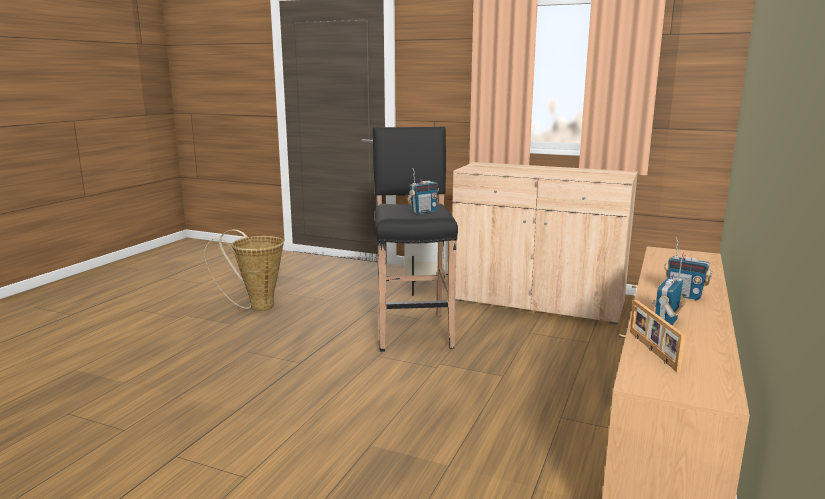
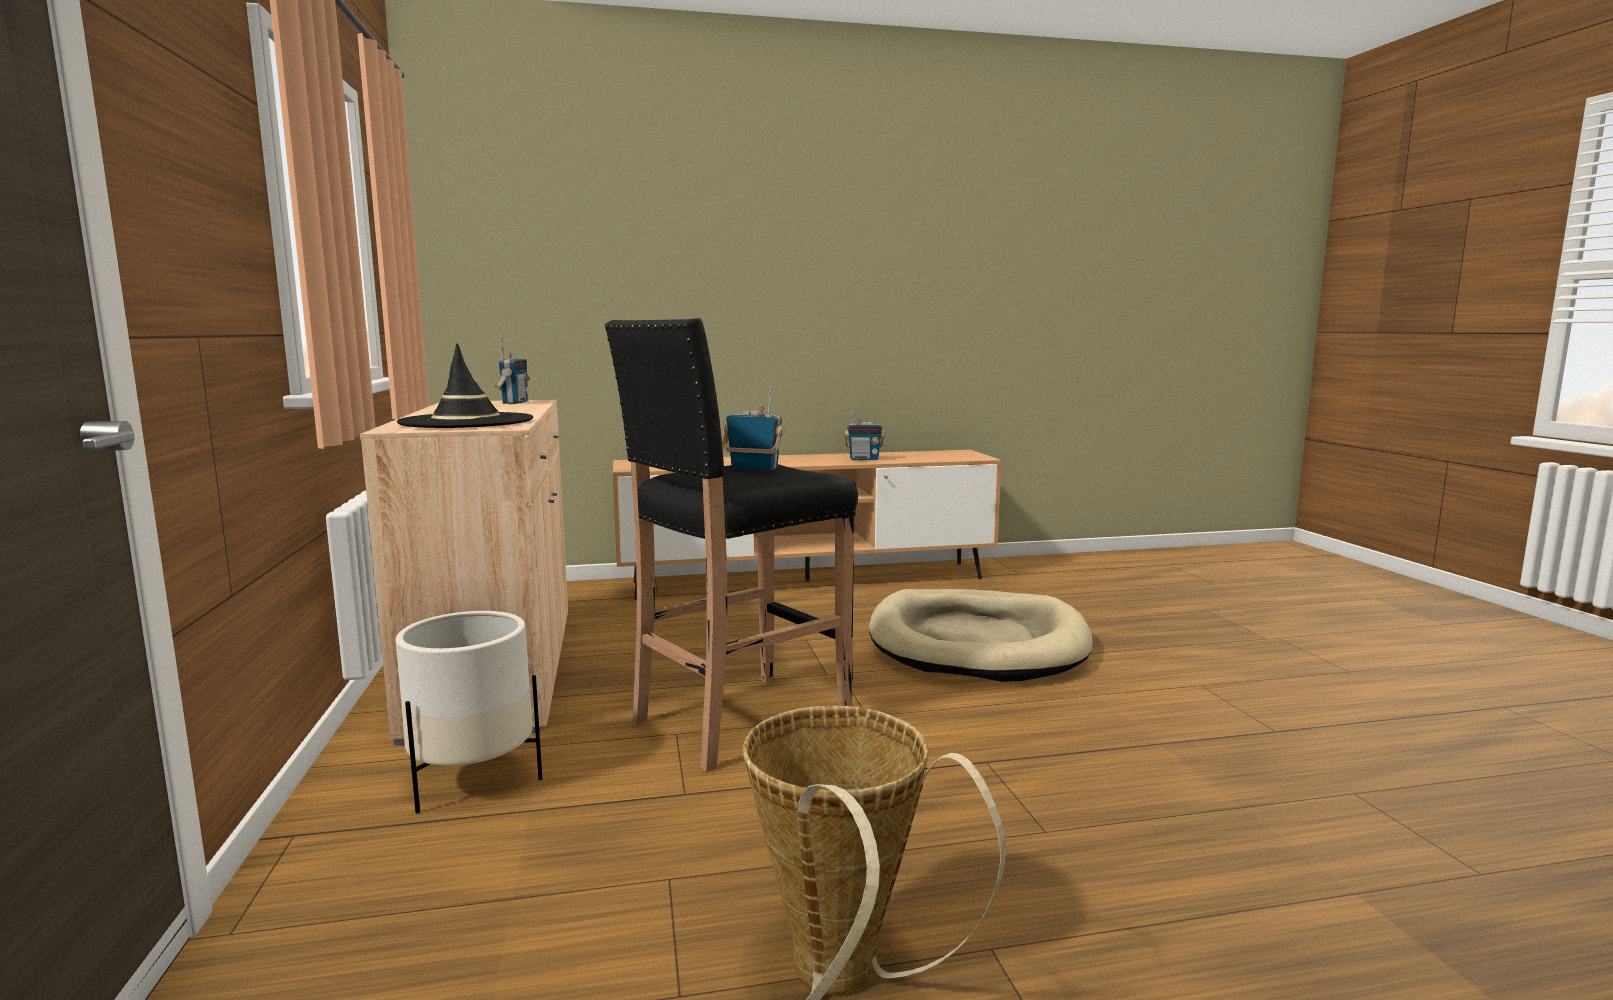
camera: 125 degrees left, 5 degrees down
picture frame [630,300,685,372] -> none
radio [665,237,712,300] -> radio moved to [495,336,530,404]
none -> black hat [397,343,533,428]
none -> beige dog bed [869,589,1093,682]

